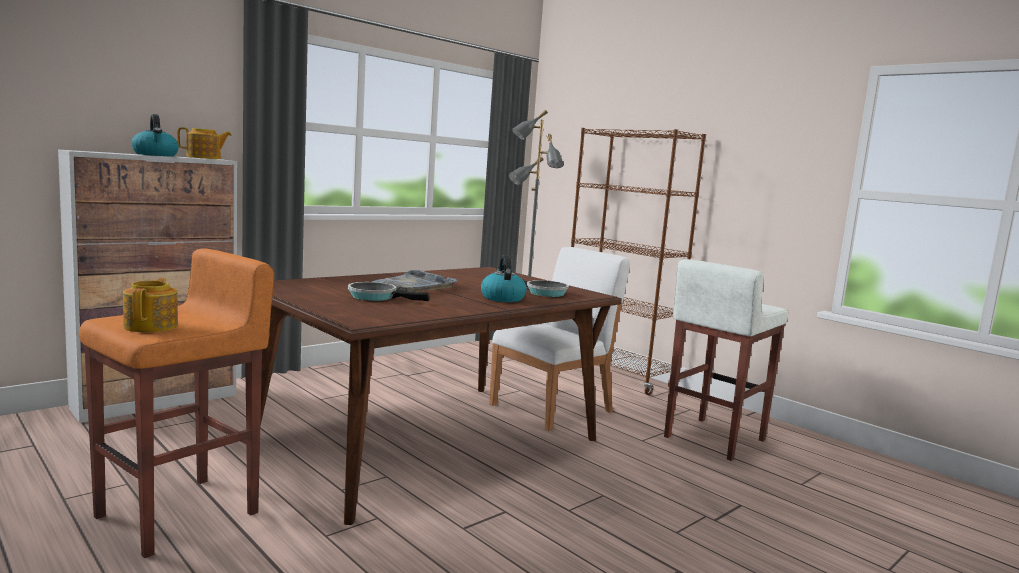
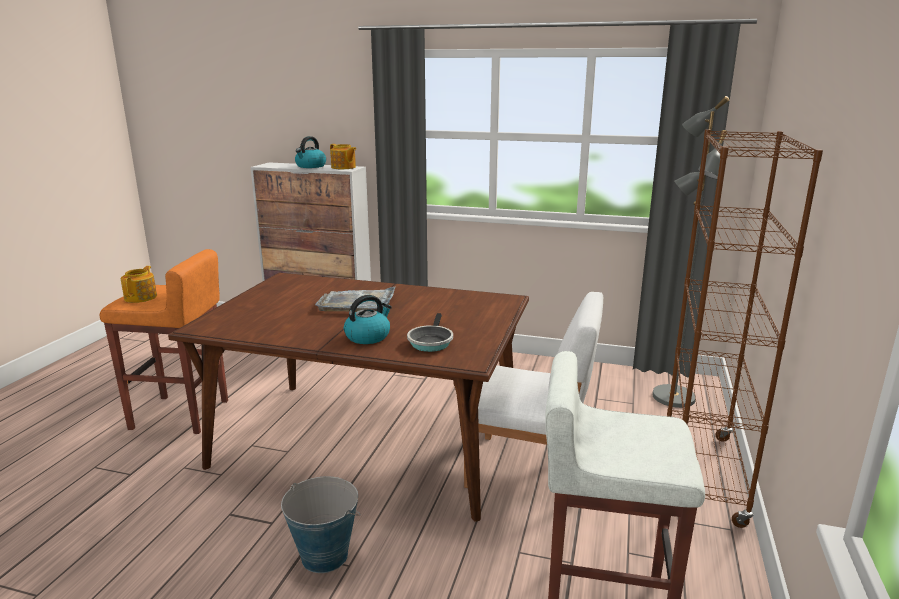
camera: 60 degrees right, 10 degrees up
teapot [123,278,178,332] -> teapot turned 45 degrees counterclockwise [121,266,157,303]
frying pan [348,282,429,301] -> none
none -> bucket [281,476,361,573]

